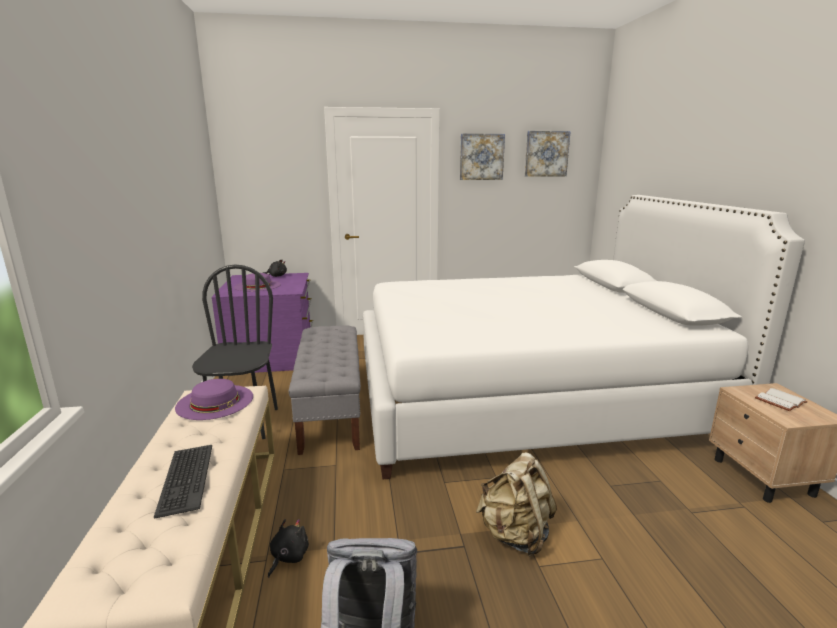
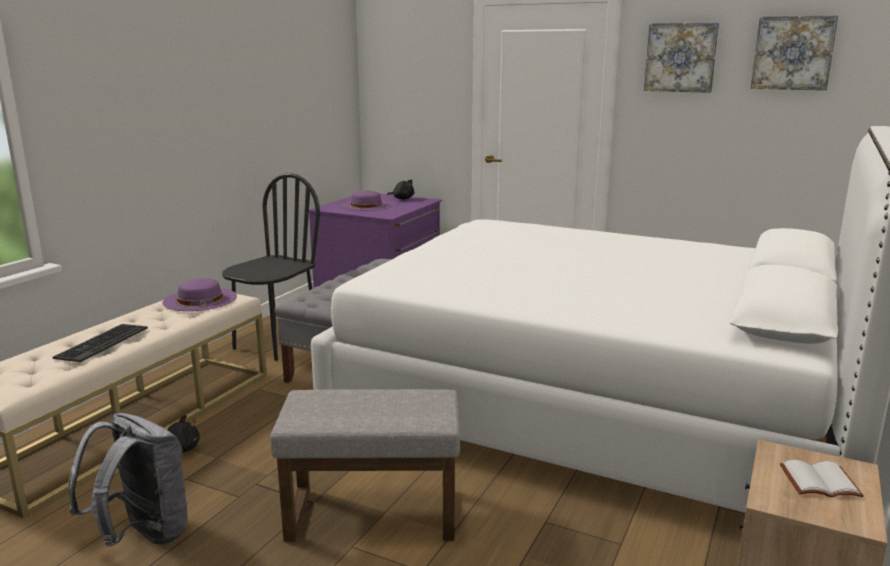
camera: 35 degrees right, 0 degrees up
beige backpack [476,452,557,557] -> grey ottoman [270,389,460,542]

